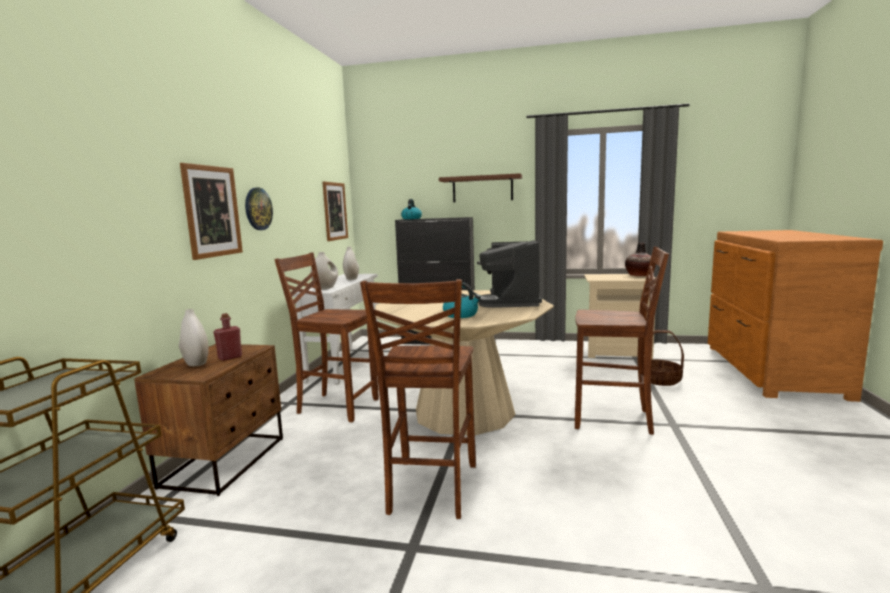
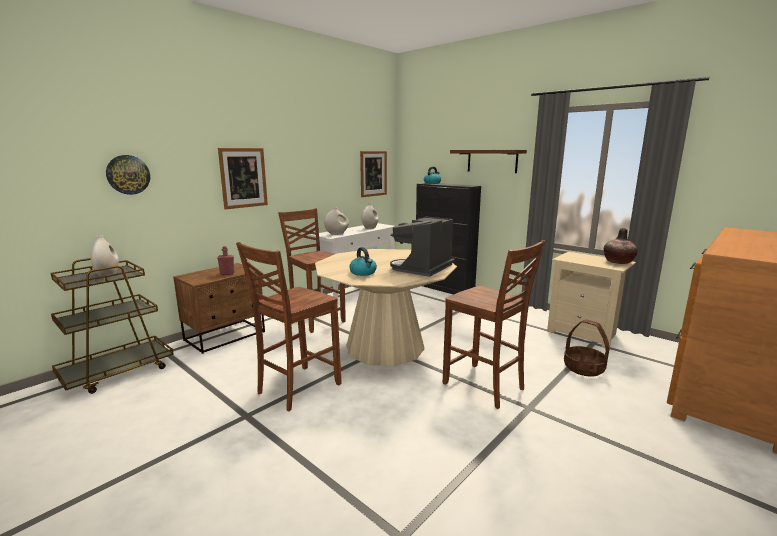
camera: 30 degrees right, 5 degrees up
white vase [179,309,209,366] -> white vase moved to [91,235,119,278]
wall clock [245,188,273,230] -> wall clock moved to [106,155,150,195]

